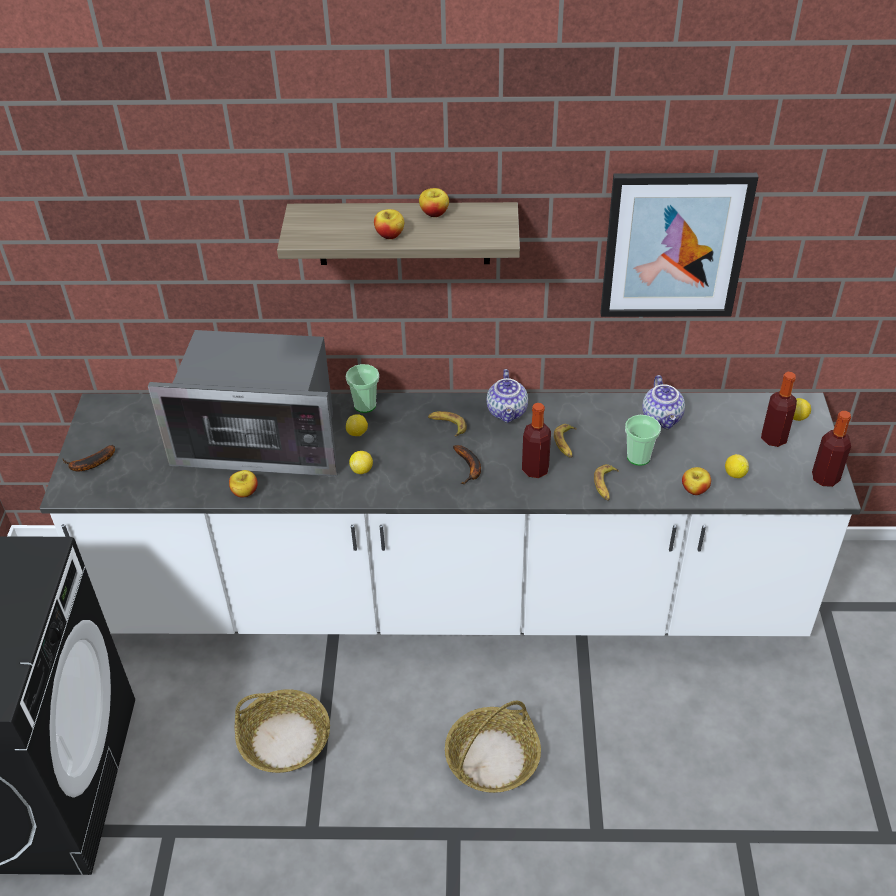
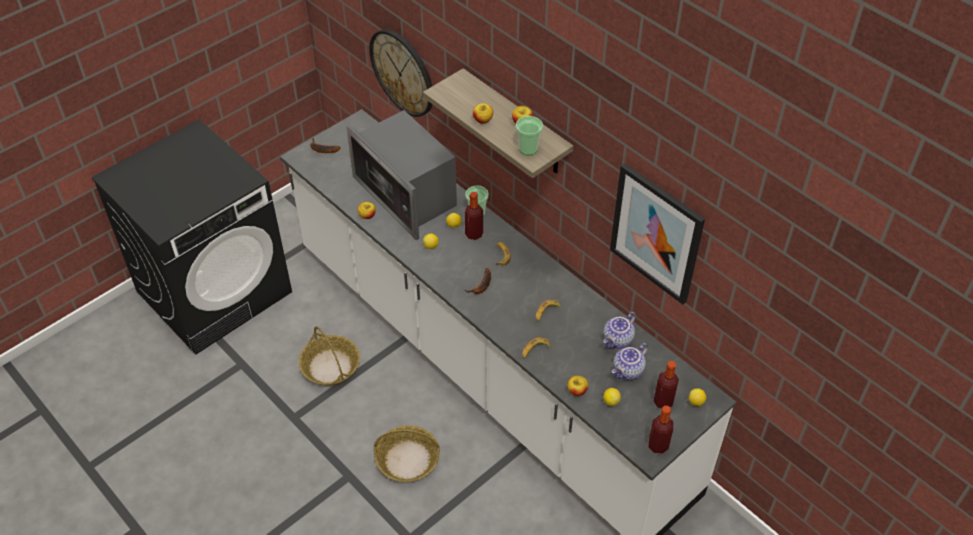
camera: 45 degrees right, 5 degrees up
teapot [487,369,528,423] -> teapot moved to [612,343,648,380]
bottle [522,403,551,478] -> bottle moved to [465,192,483,240]
cup [625,415,661,466] -> cup moved to [516,116,543,155]
none -> wall clock [369,29,433,117]

